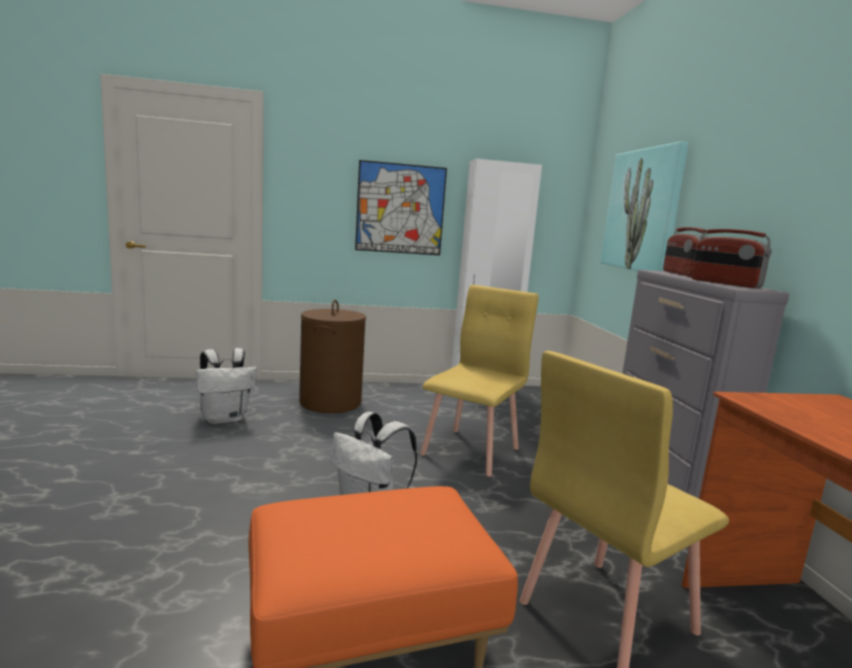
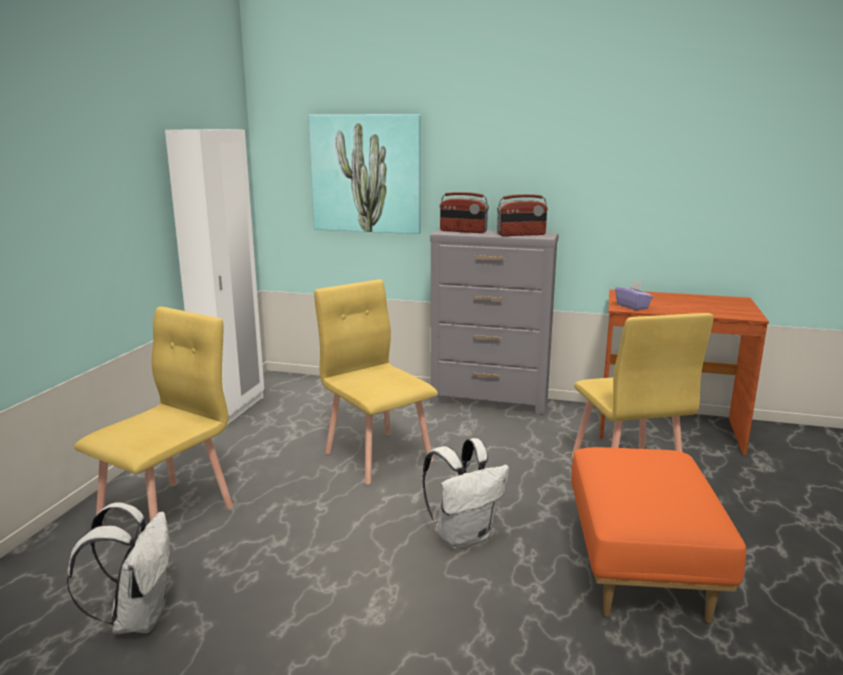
camera: 65 degrees left, 5 degrees up
brown laundry basket [299,300,366,413] -> yellow chair [74,306,233,524]
picture [355,160,447,255] -> none
none -> purple tissue box [615,280,653,310]

